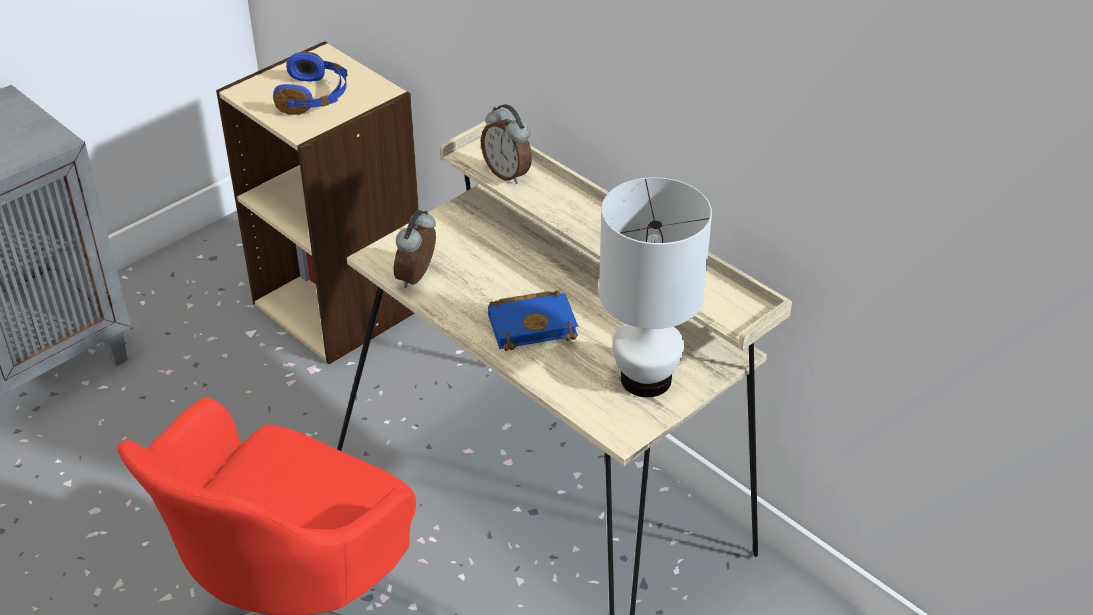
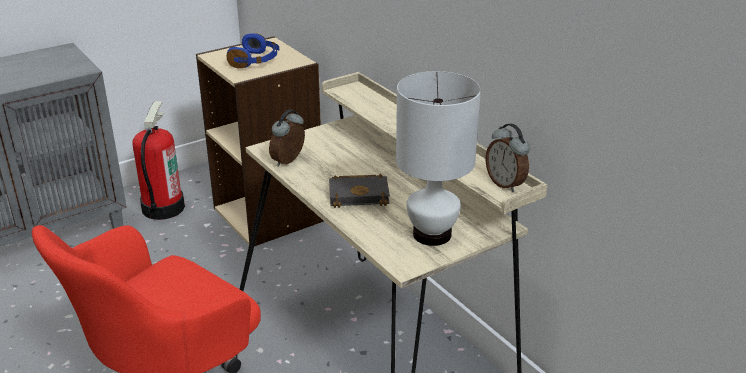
camera: 10 degrees right, 10 degrees down
alarm clock [481,104,532,184] -> alarm clock moved to [485,123,530,192]
blue book [488,291,578,351] -> black book [329,174,390,208]
none -> fire extinguisher [132,101,185,220]

